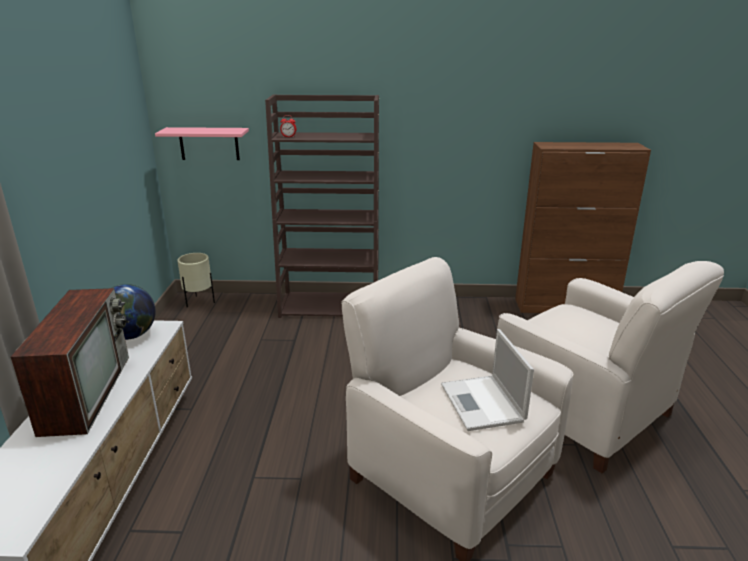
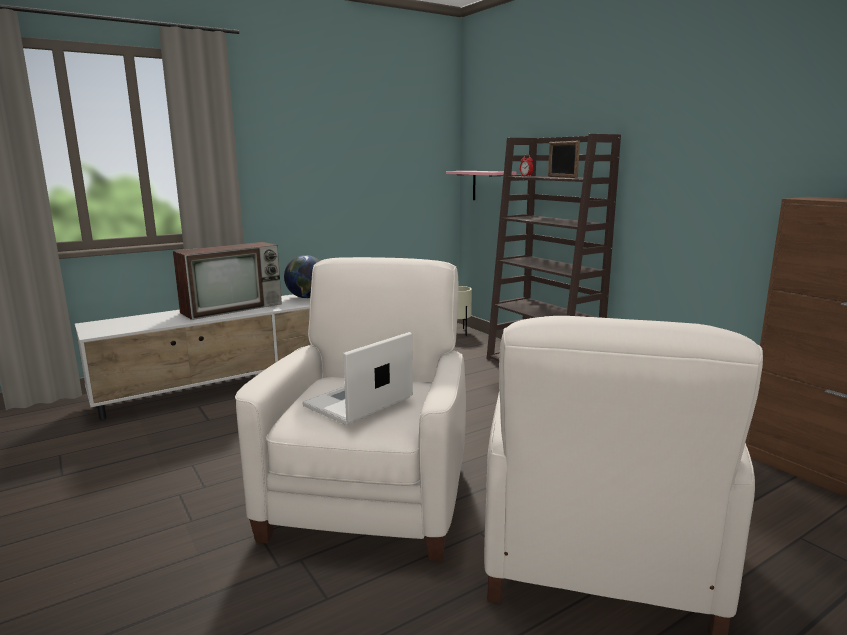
camera: 55 degrees right, 10 degrees down
none -> picture frame [548,141,580,178]

